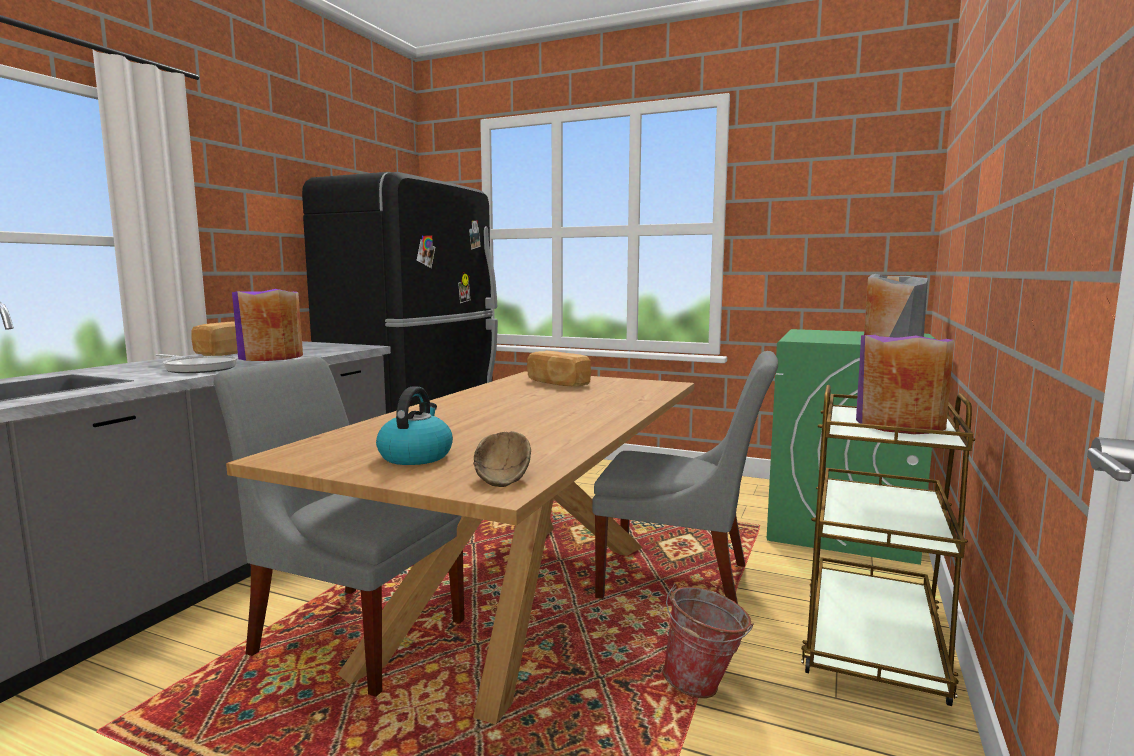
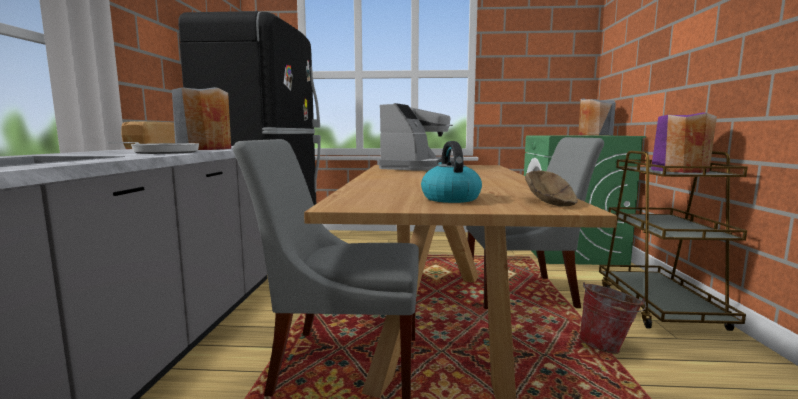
camera: 20 degrees left, 0 degrees up
purple vase [232,289,303,361] -> grey vase [172,87,231,150]
bread [527,351,591,387] -> coffee machine [377,103,454,170]

